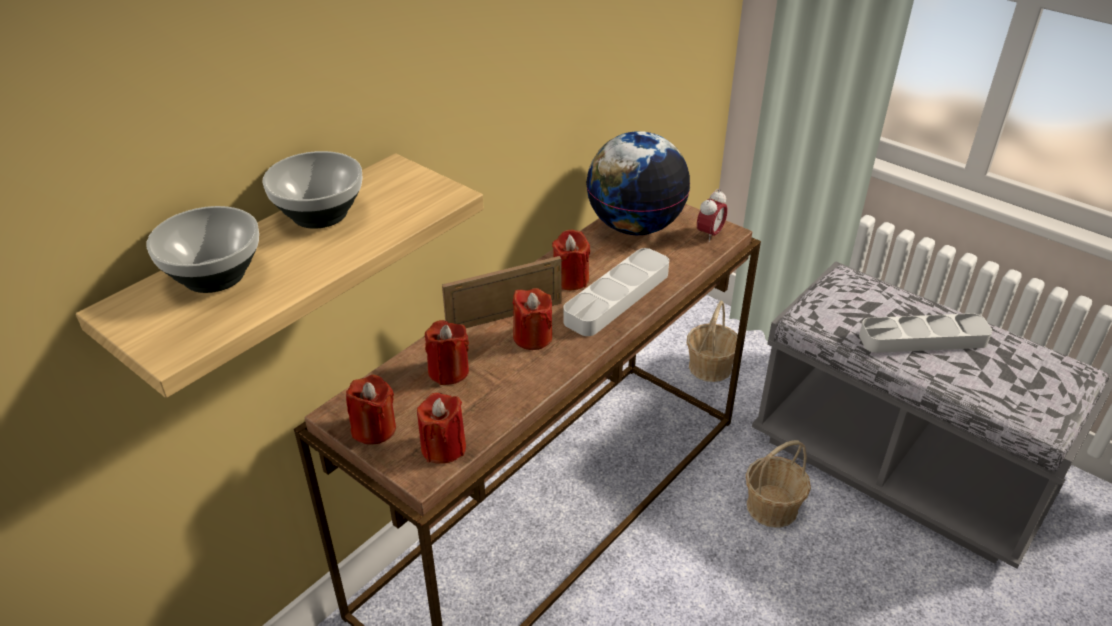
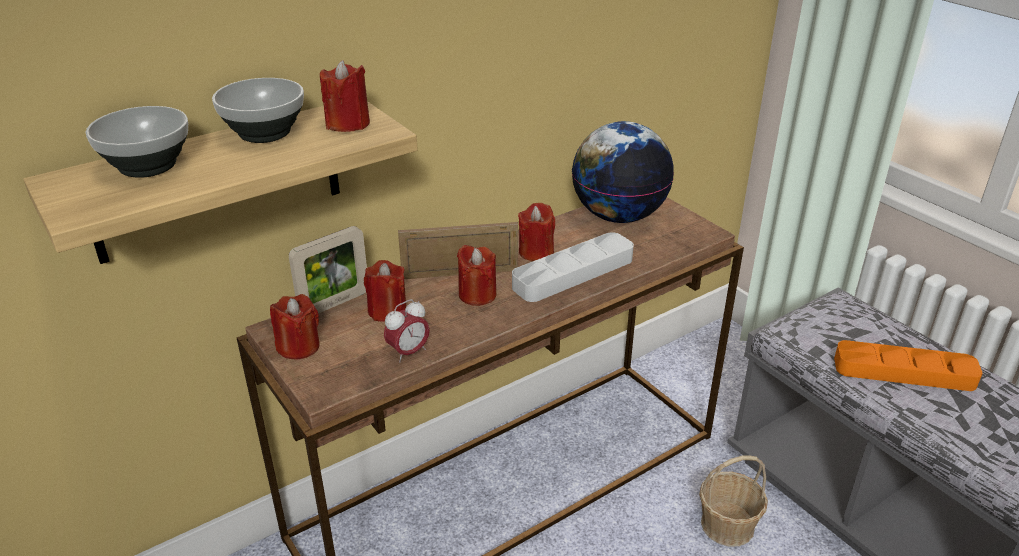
camera: 15 degrees right, 5 degrees down
red candle [417,393,466,464] -> red candle moved to [320,60,370,132]
basket [687,300,738,382] -> none
alarm clock [697,189,728,242] -> alarm clock moved to [384,299,430,362]
grey tray [859,313,992,353] -> orange tray [834,340,982,391]
none -> picture frame [289,226,367,313]

